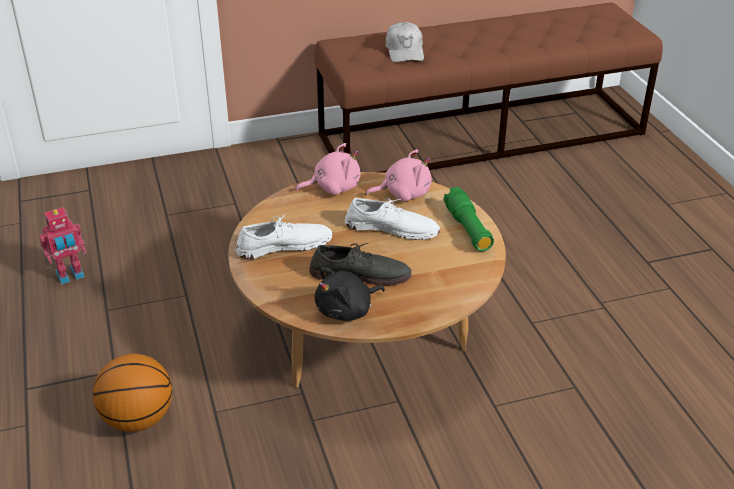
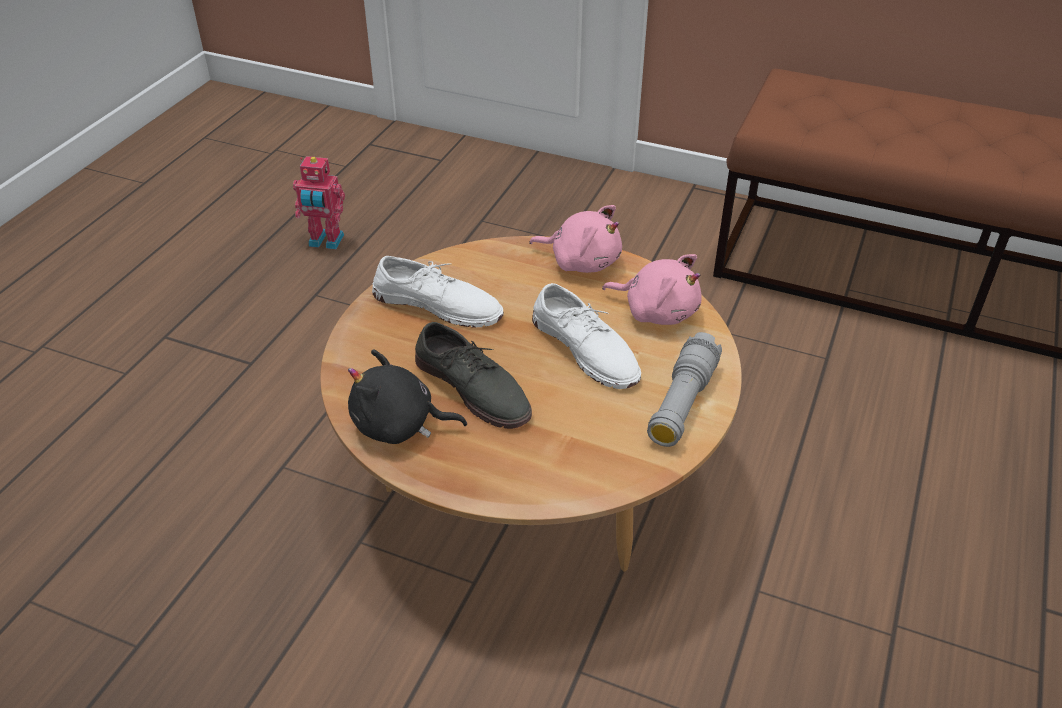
camera: 40 degrees right, 5 degrees up
basketball [93,354,172,432] -> none
white cap [385,22,424,62] -> none
green flashlight [444,187,494,251] -> grey flashlight [647,332,722,447]

